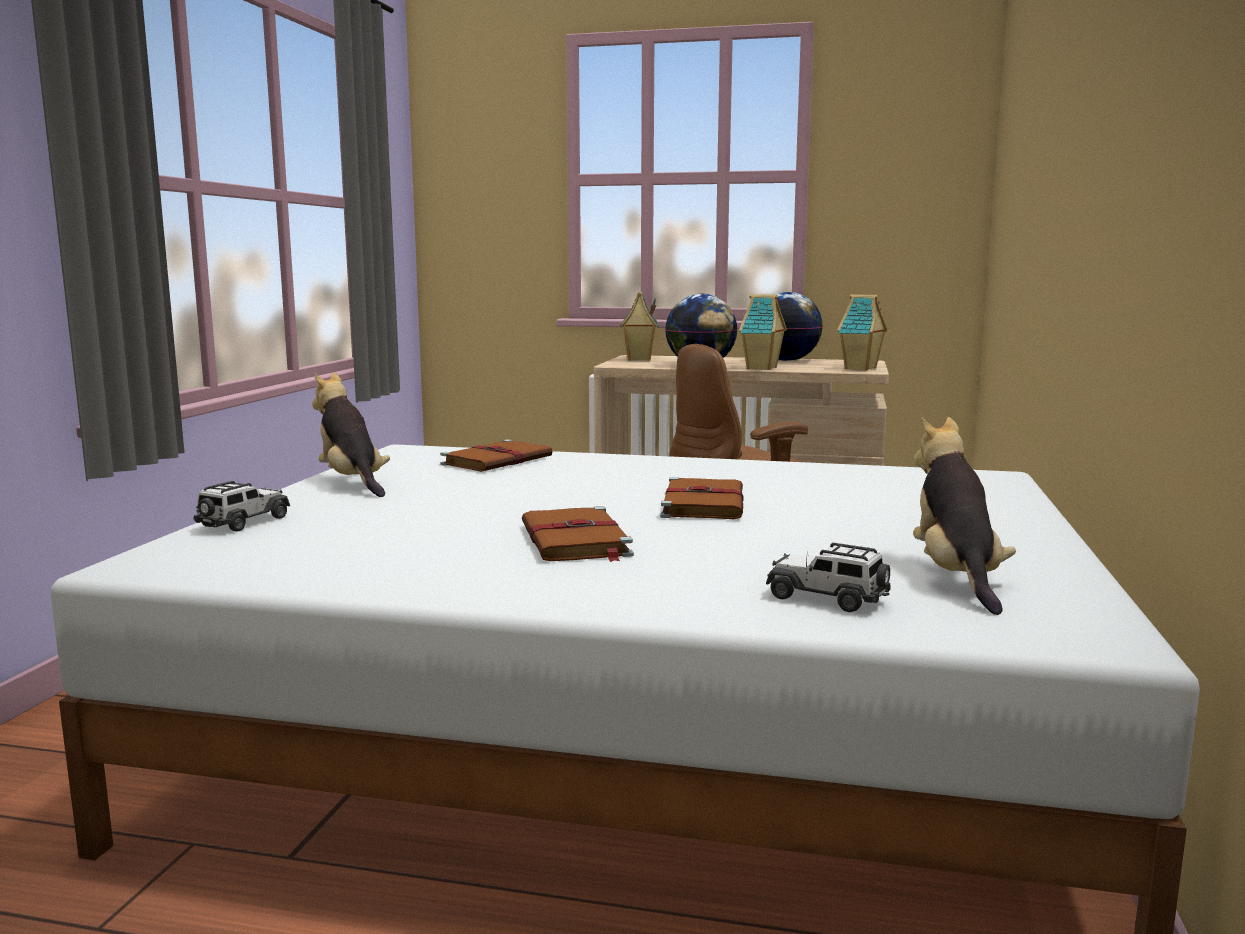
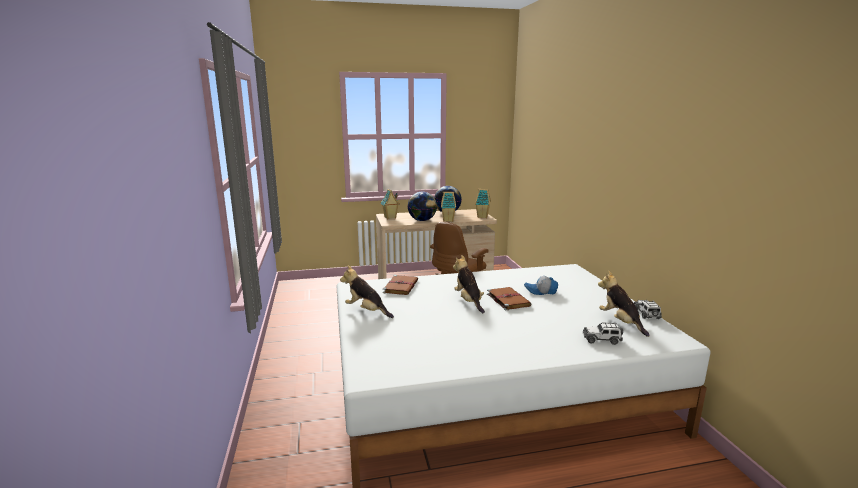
camera: 25 degrees left, 5 degrees up
toy car [193,481,290,531] -> toy car moved to [634,300,662,319]
brown book [522,506,634,562] -> none
none -> plush toy [453,255,485,314]
none -> cap [524,276,558,295]

